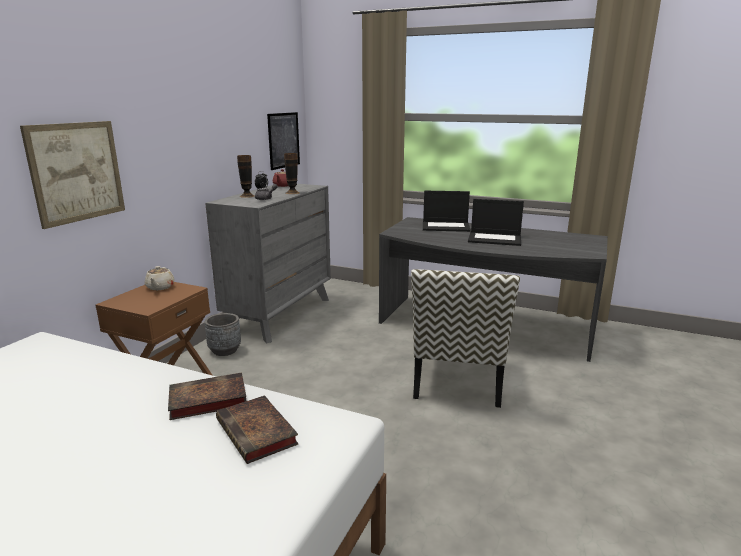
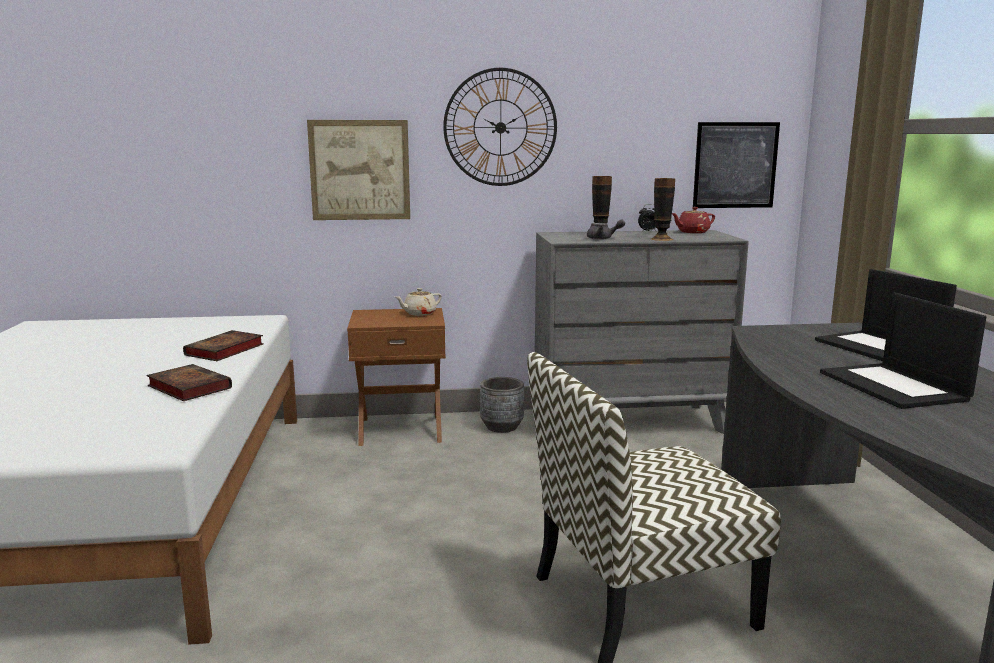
camera: 60 degrees right, 5 degrees down
book [216,395,299,464] -> book moved to [183,330,264,361]
none -> wall clock [443,68,557,186]

